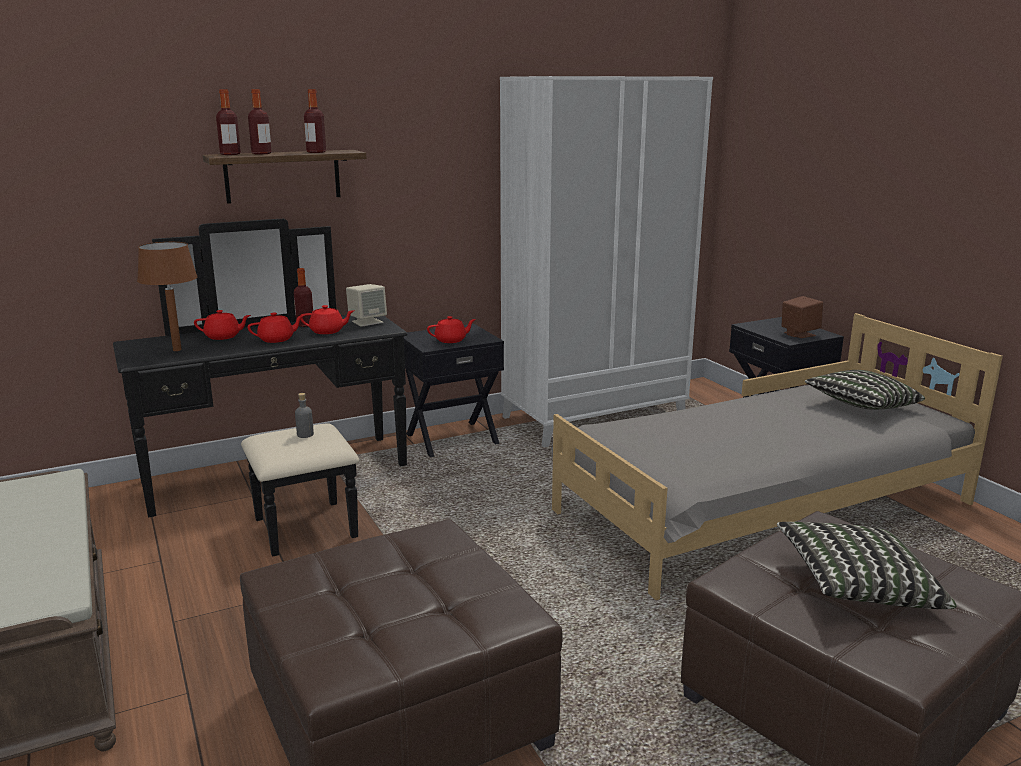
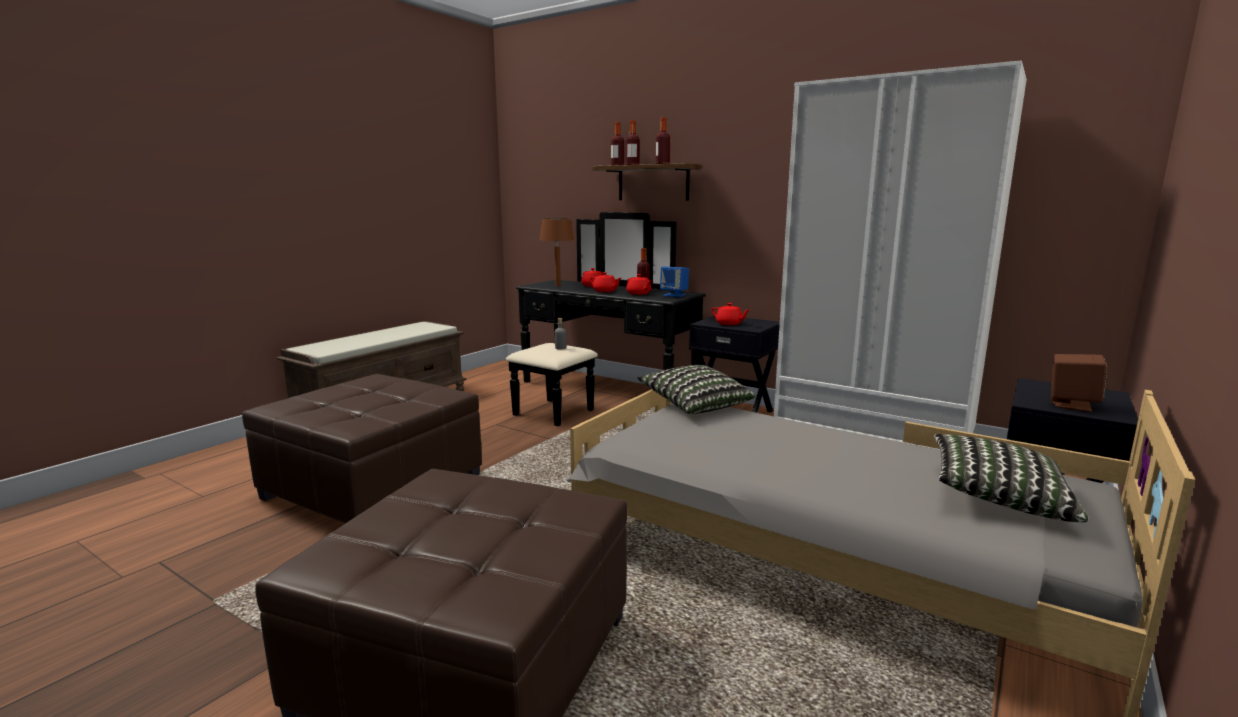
camera: 60 degrees right, 5 degrees down
beige speaker [346,284,387,327] -> blue speaker [660,267,689,297]
pillow [777,522,957,609] -> pillow moved to [637,365,755,414]

